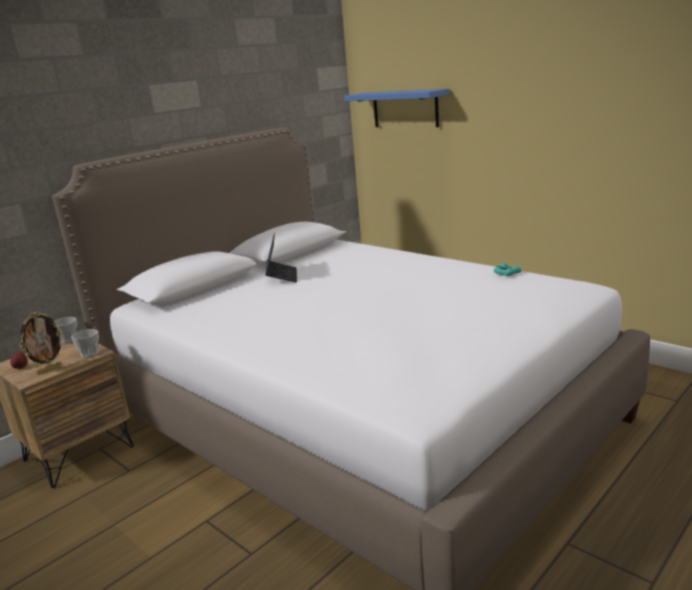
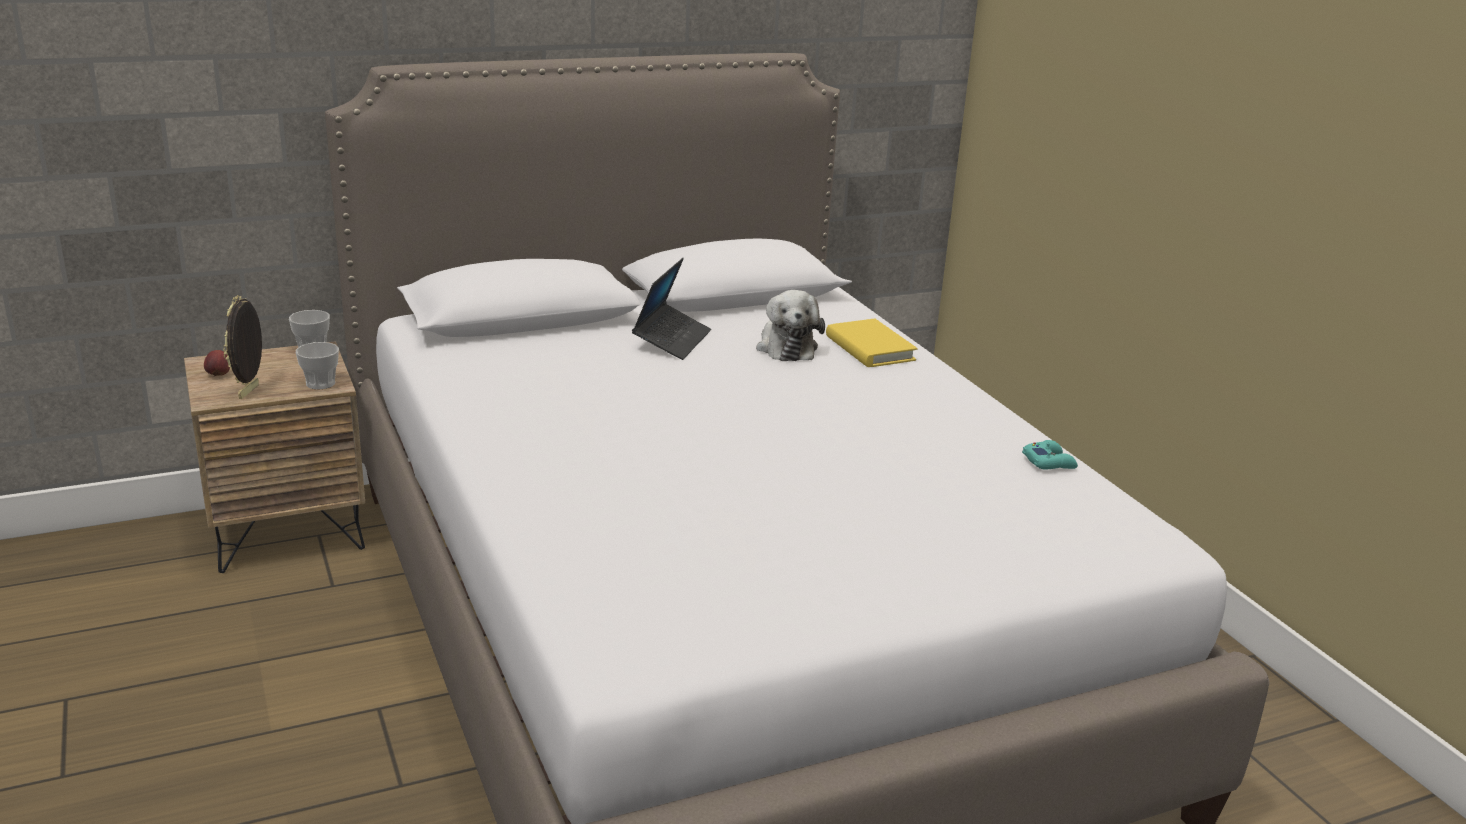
camera: 20 degrees right, 5 degrees up
picture frame [19,312,63,375] -> picture frame turned 120 degrees clockwise [223,295,262,399]
blue shelf [344,89,449,127] -> none
none -> plush toy [756,290,825,361]
none -> yellow book [826,319,918,367]

